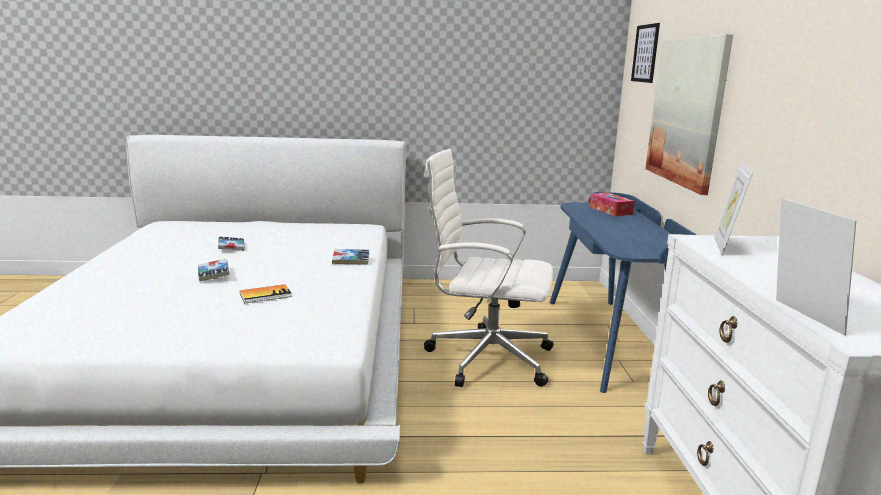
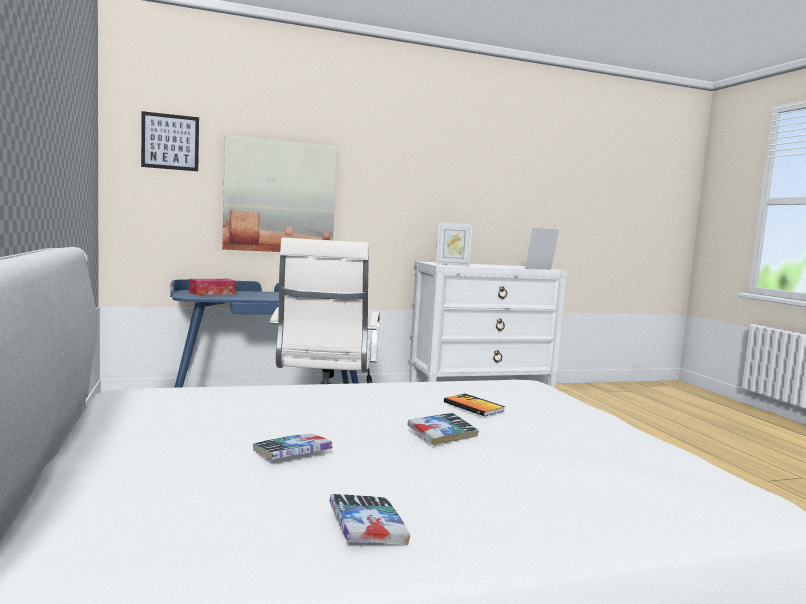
camera: 105 degrees left, 10 degrees down
book [332,249,369,265] -> book moved to [329,494,410,545]

